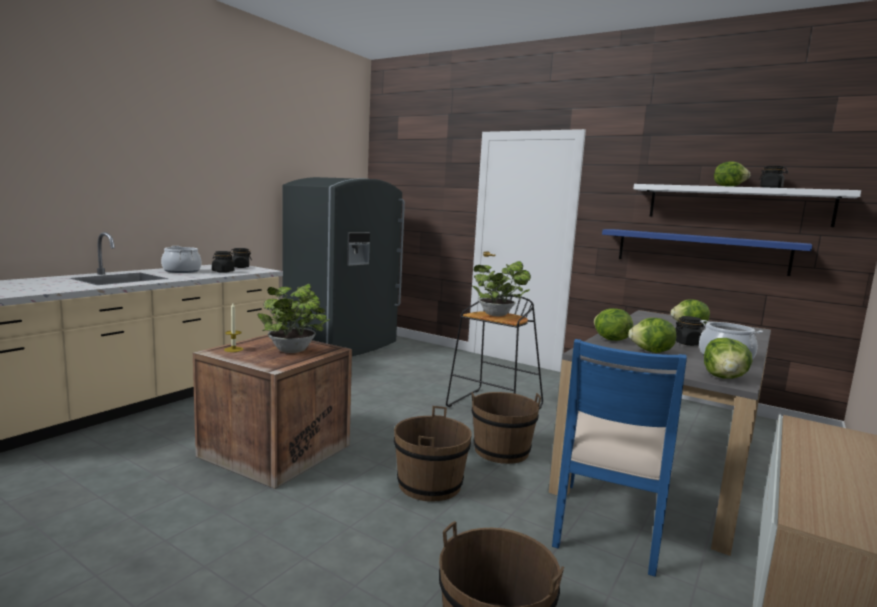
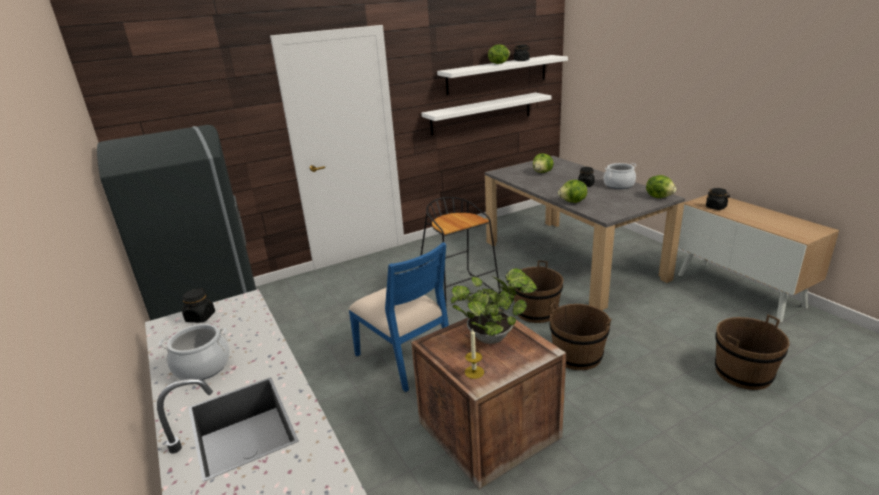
camera: 60 degrees left, 15 degrees up
black jar [212,251,234,273] -> black jar moved to [706,188,730,210]
potted plant [472,261,531,316] -> none
blue chair [552,339,687,577] -> blue chair moved to [349,242,449,392]
blue shelf [602,229,812,276] -> white shelf [421,93,552,136]
lettuce [628,318,676,353] -> none

